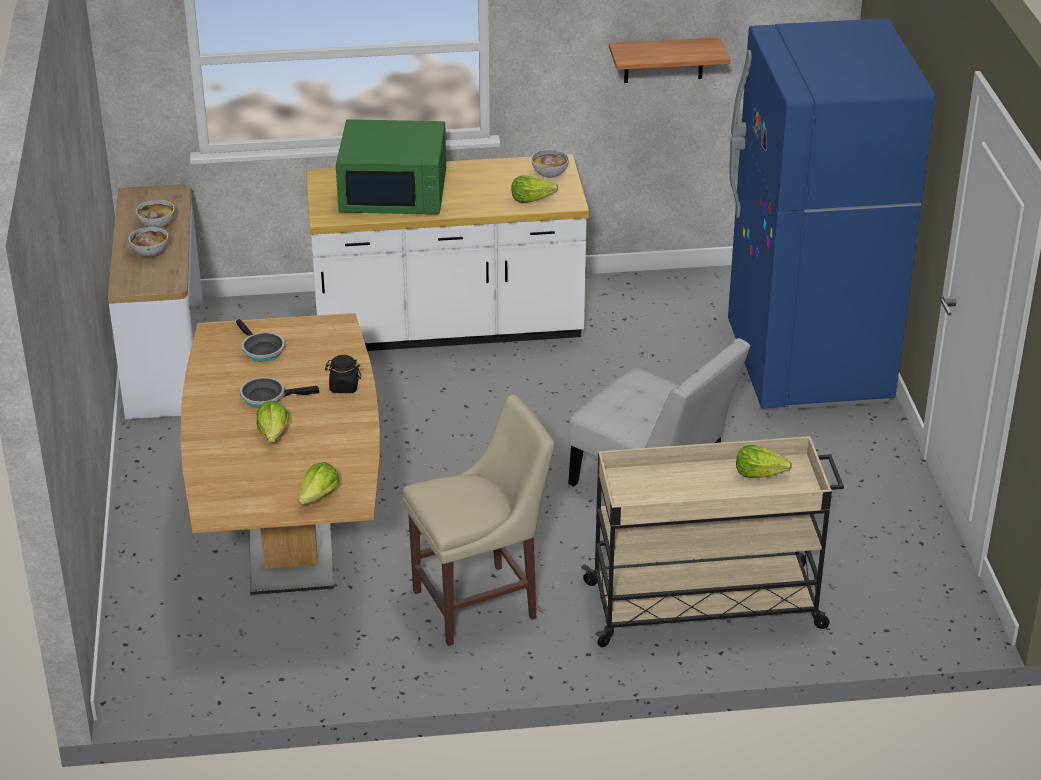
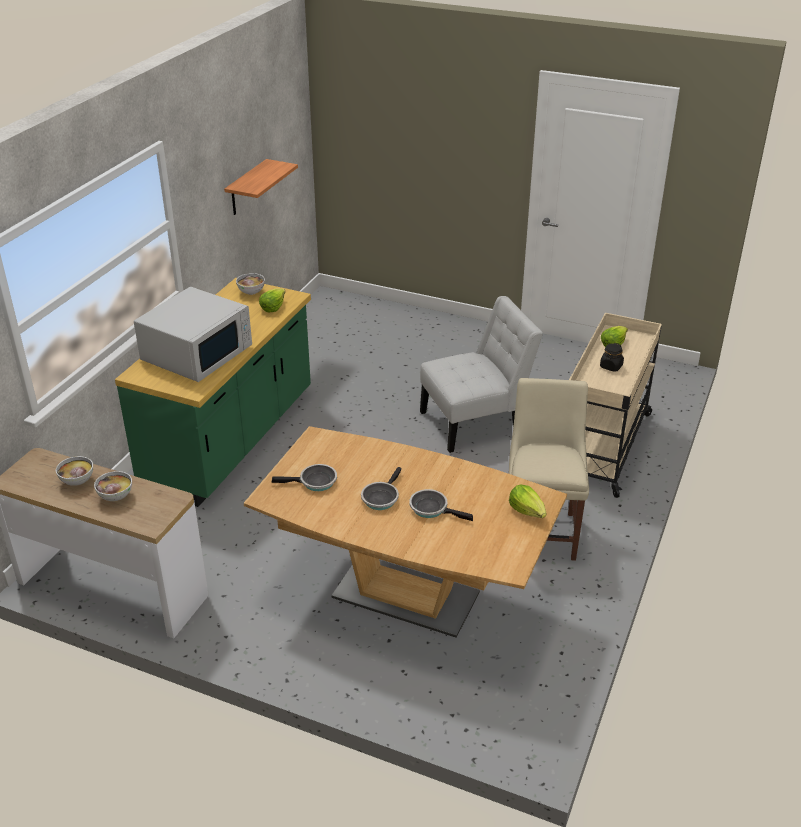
camera: 60 degrees left, 0 degrees up
lettuce [257,401,289,443] -> frying pan [409,489,473,521]
white counter [306,154,589,351] -> green counter [115,278,311,507]
black jar [325,355,361,393] -> black jar moved to [600,343,624,372]
green microwave [336,119,446,215] -> white microwave [134,287,252,382]
blue fridge [728,18,935,410] -> none

